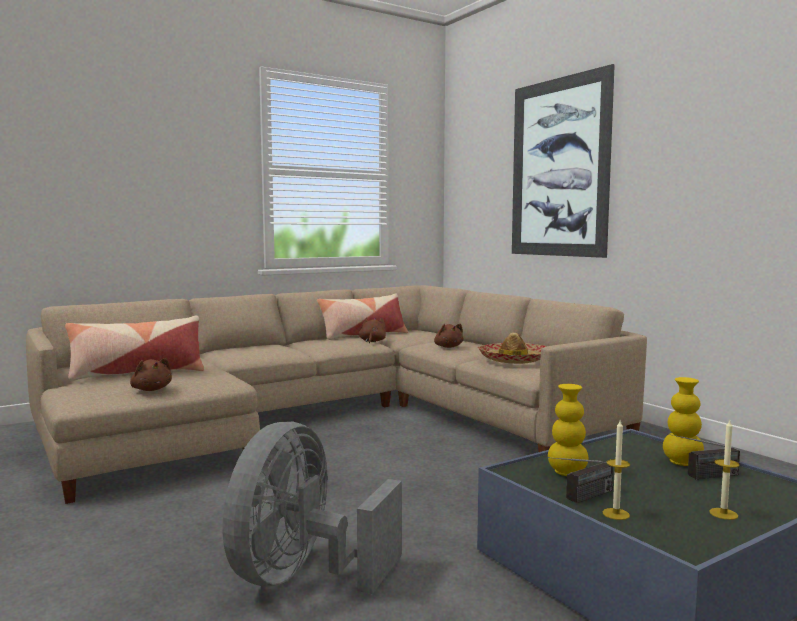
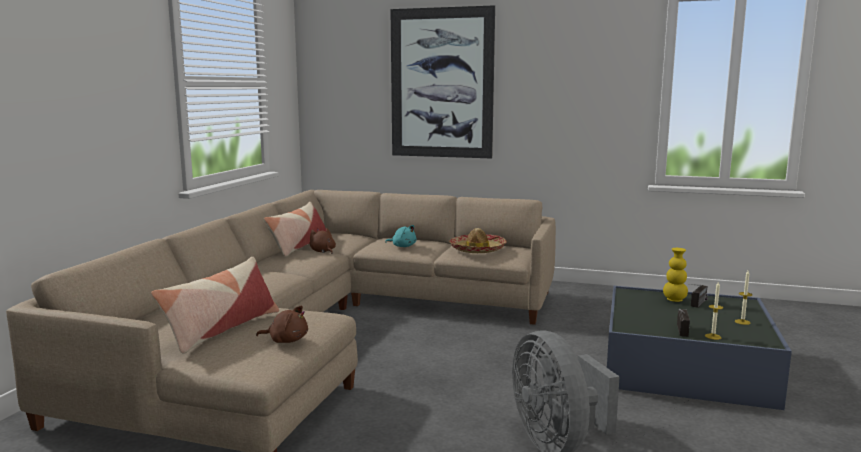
camera: 40 degrees left, 5 degrees up
brown plush toy [434,324,464,348] -> turquoise plush toy [385,225,417,247]
yellow vase [548,384,588,476] -> none

